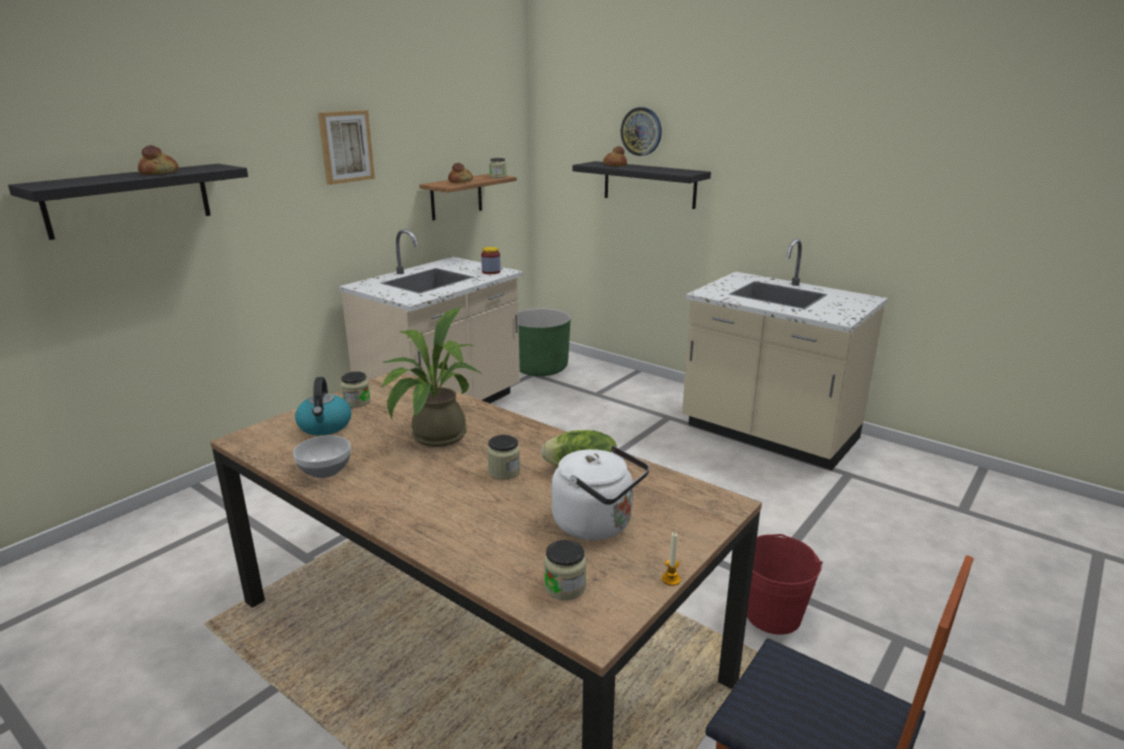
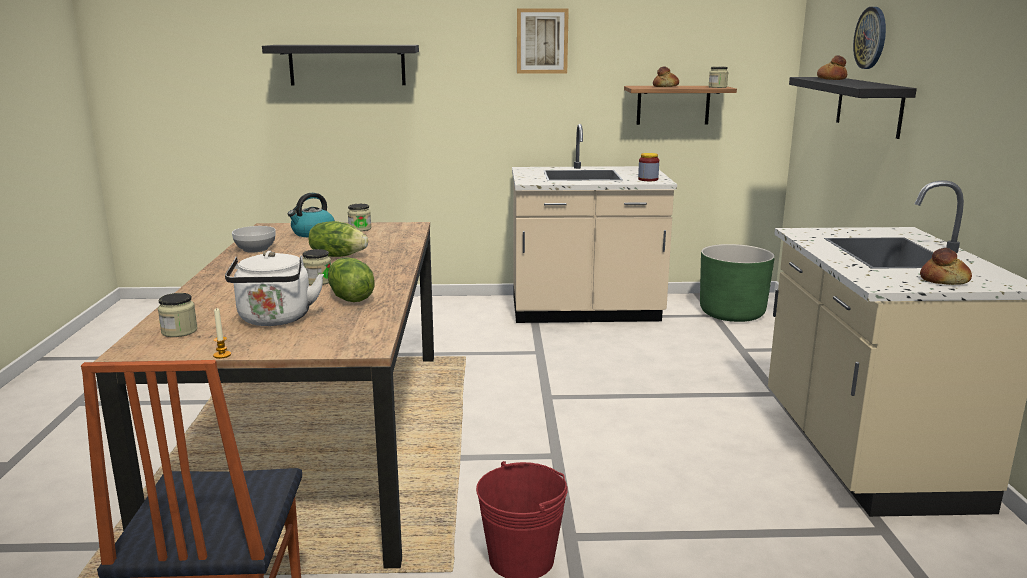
camera: 50 degrees right, 5 degrees down
bread [138,145,178,175] -> bread moved to [920,248,972,285]
potted plant [380,307,480,447] -> lettuce [309,221,368,257]

